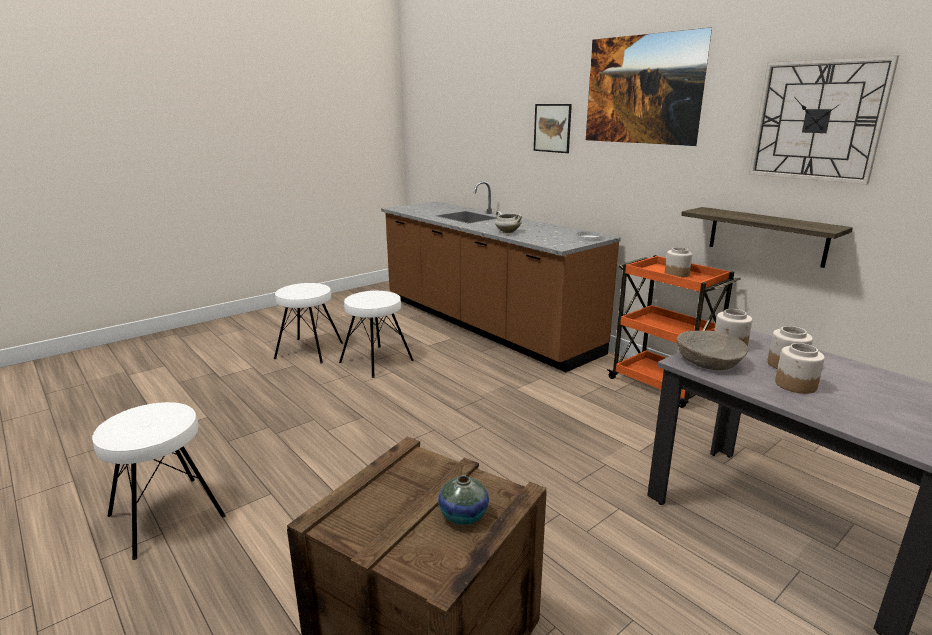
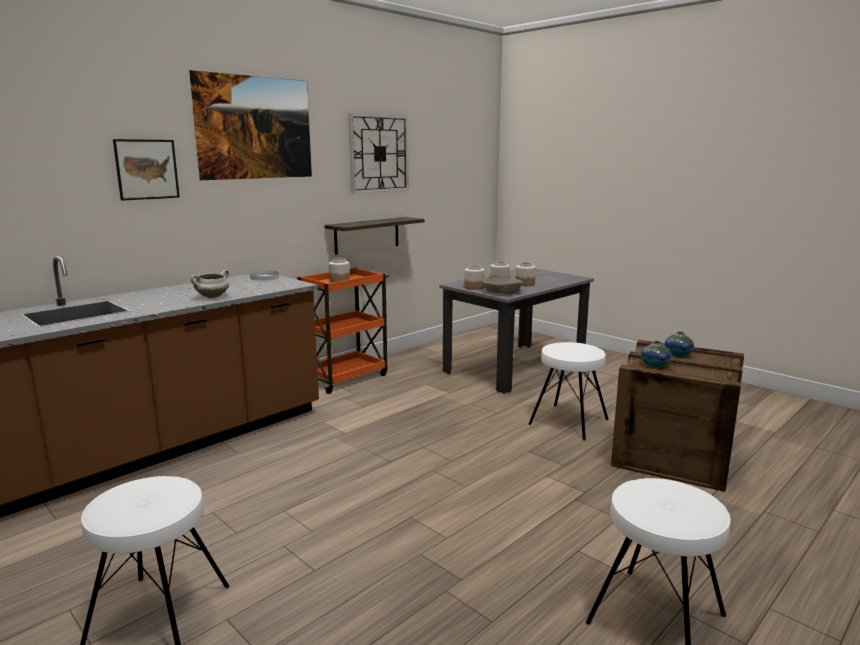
camera: 95 degrees left, 5 degrees down
white stool [339,291,414,378] -> white stool moved to [528,342,609,441]
none -> vase [641,341,671,368]

